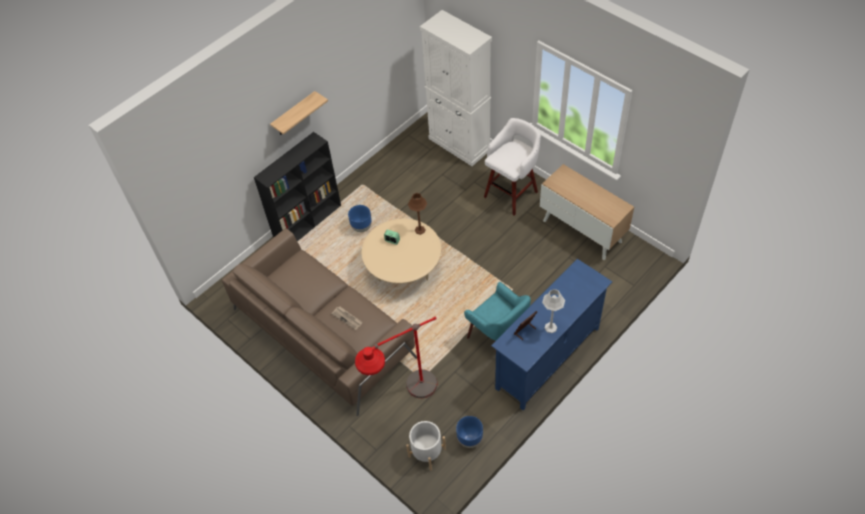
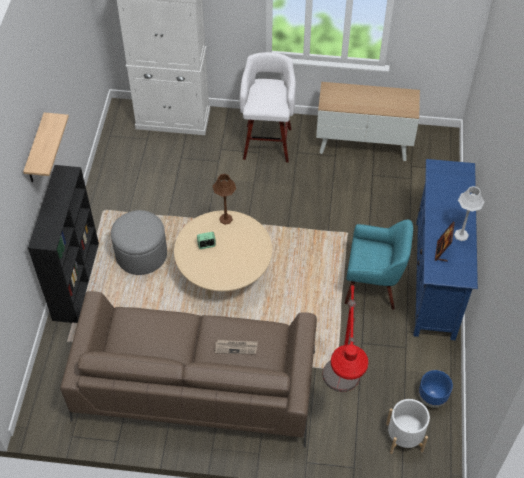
camera: 40 degrees left, 0 degrees up
blue planter [348,205,372,232] -> grey ottoman [111,210,167,275]

